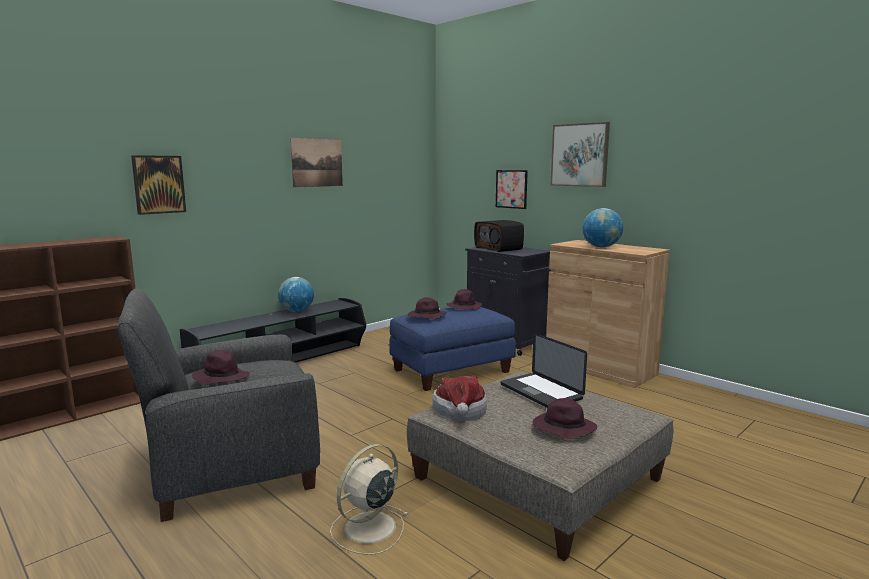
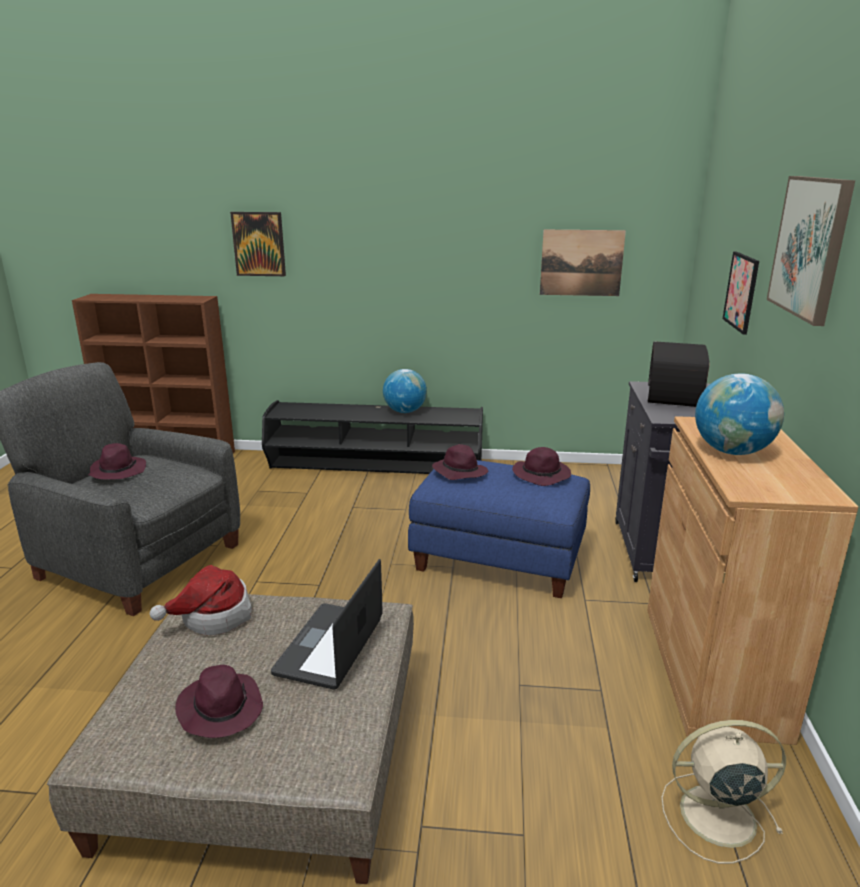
camera: 50 degrees right, 10 degrees up
picture [290,138,343,188] -> picture moved to [540,230,626,296]
beige fan [330,444,408,555] -> beige fan moved to [661,720,786,864]

